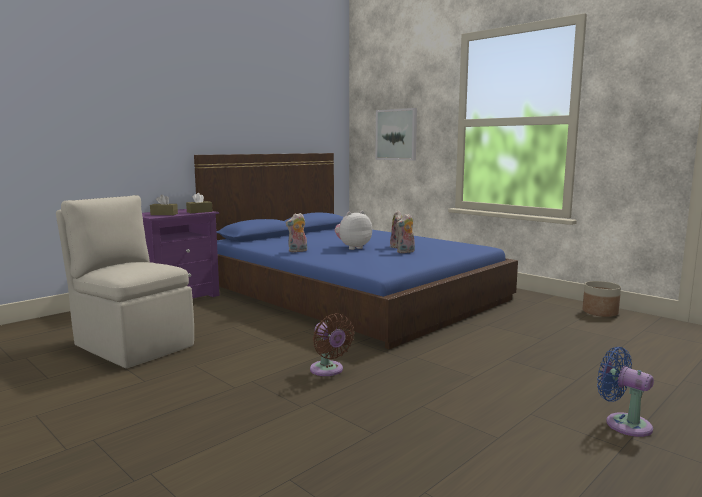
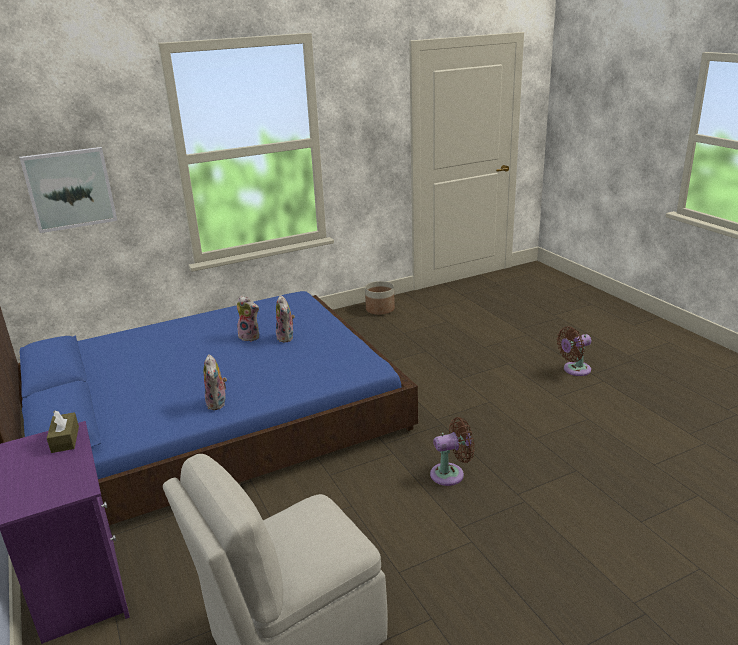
camera: 70 degrees left, 15 degrees up
brown tissue box [150,195,178,215] -> none
plush toy [335,211,372,250] -> none
blue fan [597,347,654,437] -> brown fan [557,327,591,376]

